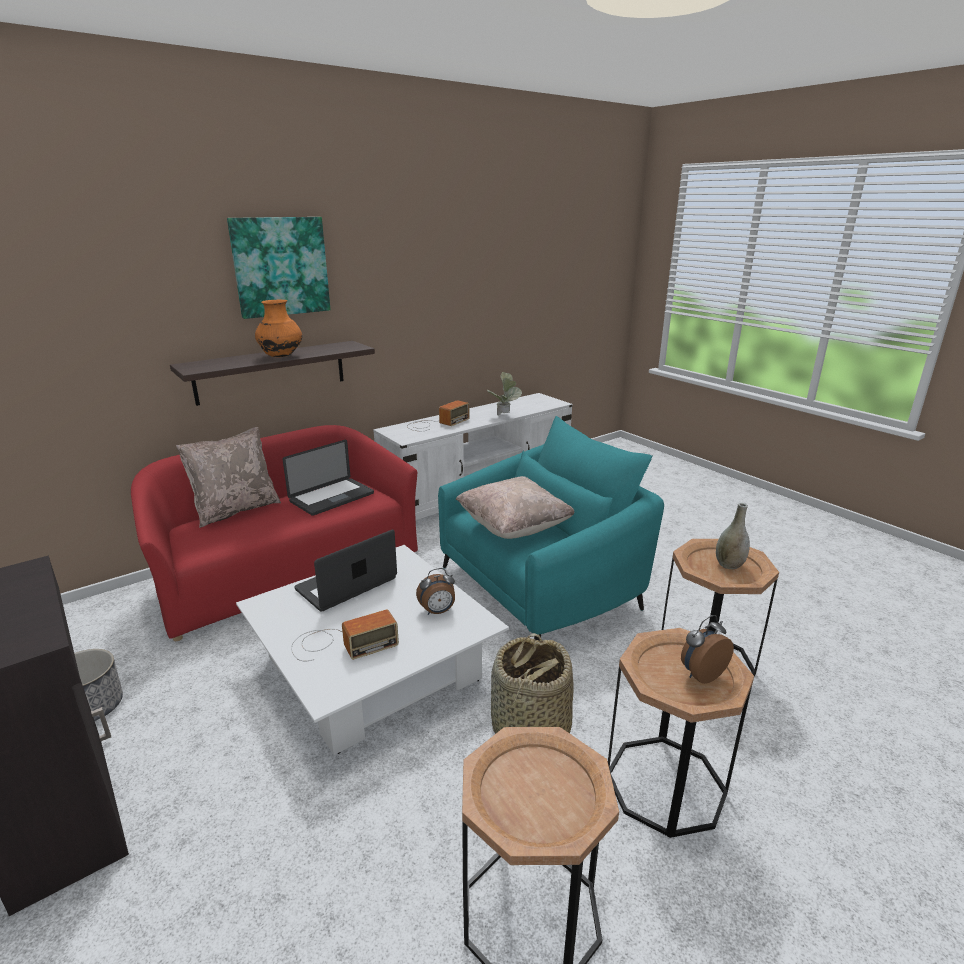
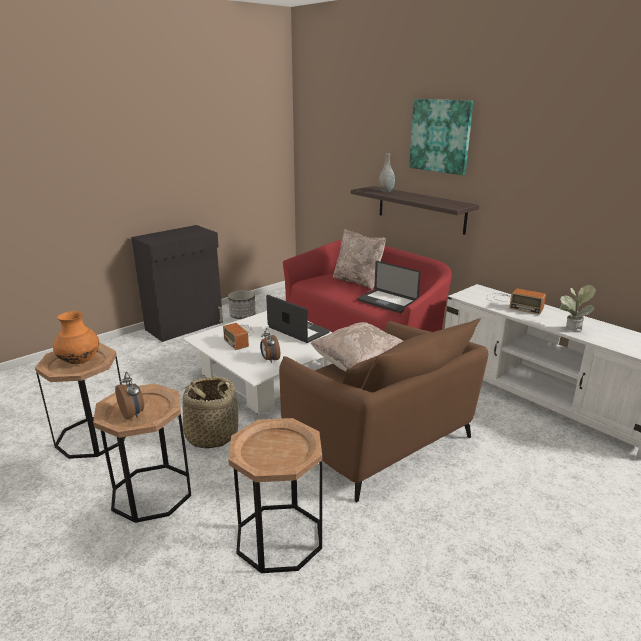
camera: 85 degrees right, 0 degrees up
orange vase [255,300,302,357] -> orange vase moved to [53,311,99,364]
turquoise armchair [438,416,664,641] -> brown armchair [279,318,488,503]
grey vase [716,503,750,569] -> grey vase moved to [379,153,395,192]

